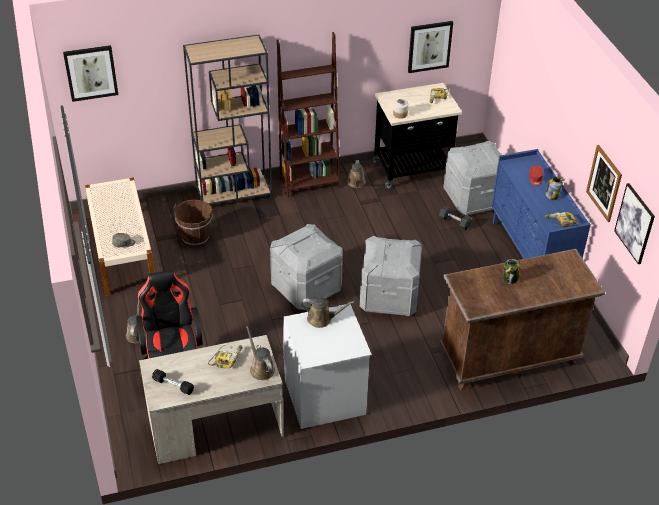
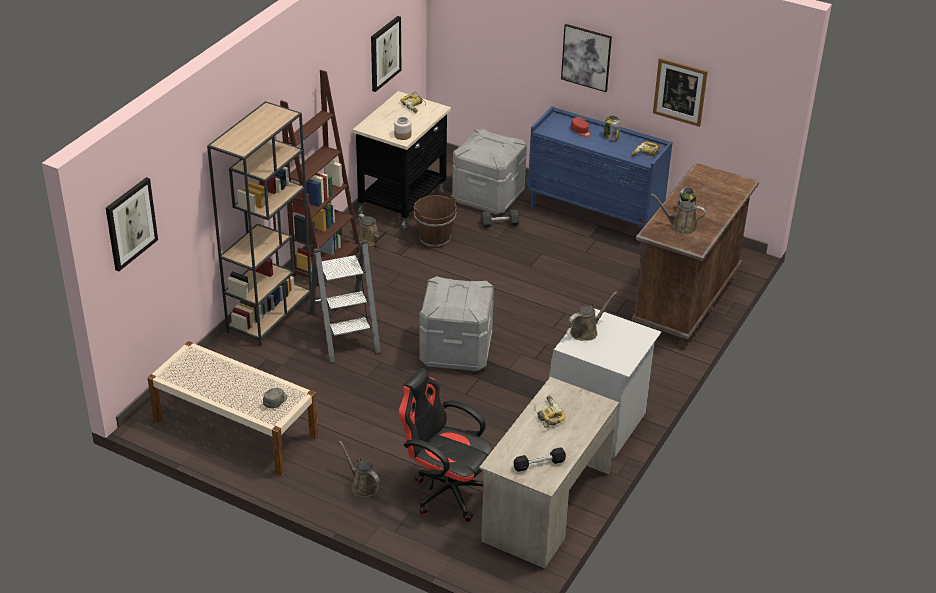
camera: 45 degrees left, 5 degrees down
brown bucket [173,200,213,246] -> brown bucket moved to [413,195,457,248]
brown watering can [246,326,275,380] -> brown watering can moved to [652,194,706,234]
grey storage box [360,236,422,316] -> none
picture [614,183,655,264] -> picture moved to [561,24,612,92]
none -> grey step ladder [308,239,381,364]

